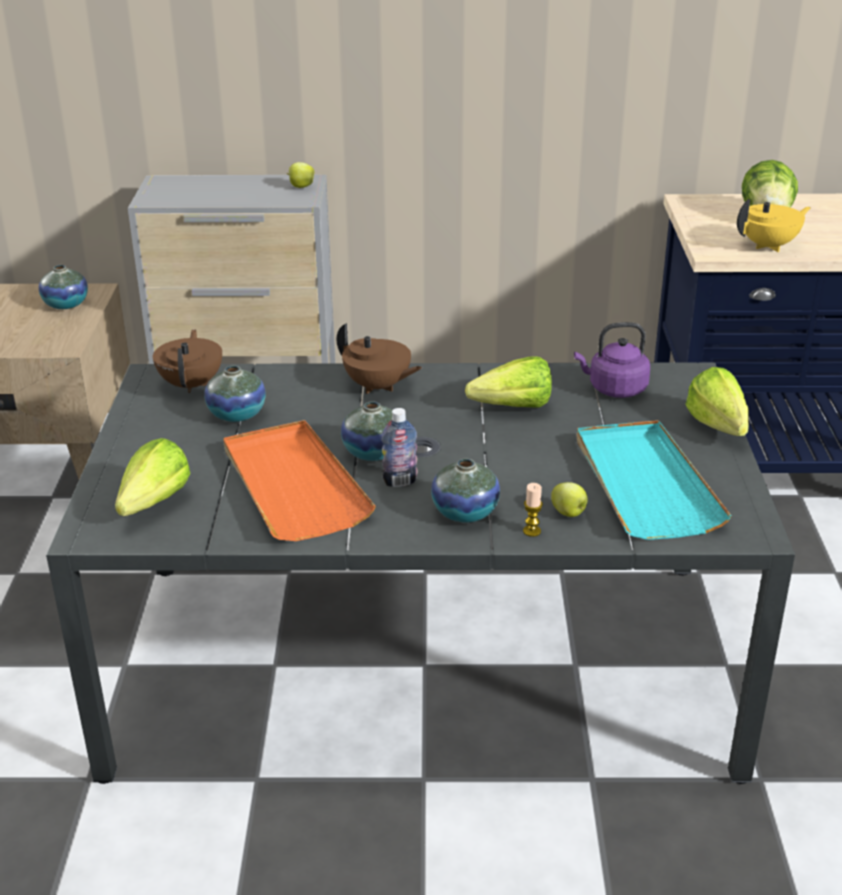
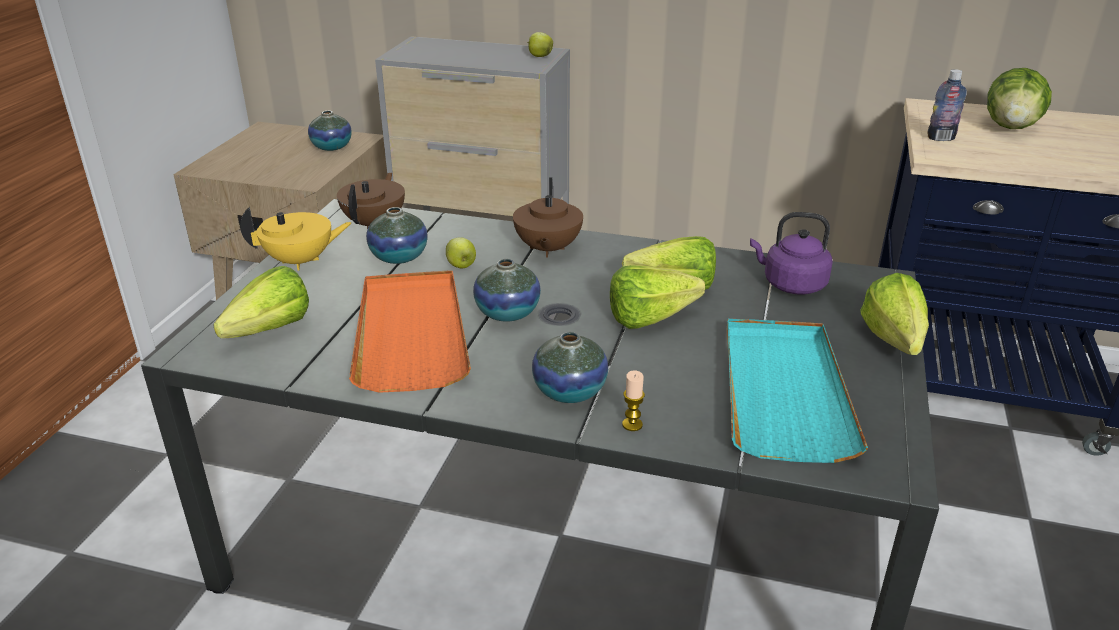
camera: 15 degrees right, 0 degrees up
brown teapot [337,323,422,394] -> brown teapot turned 45 degrees clockwise [513,177,583,258]
bottle [382,408,417,487] -> bottle moved to [928,69,967,141]
apple [551,482,588,517] -> apple moved to [446,237,476,268]
yellow teapot [737,199,811,252] -> yellow teapot moved to [240,207,352,271]
none -> lettuce [610,265,705,329]

